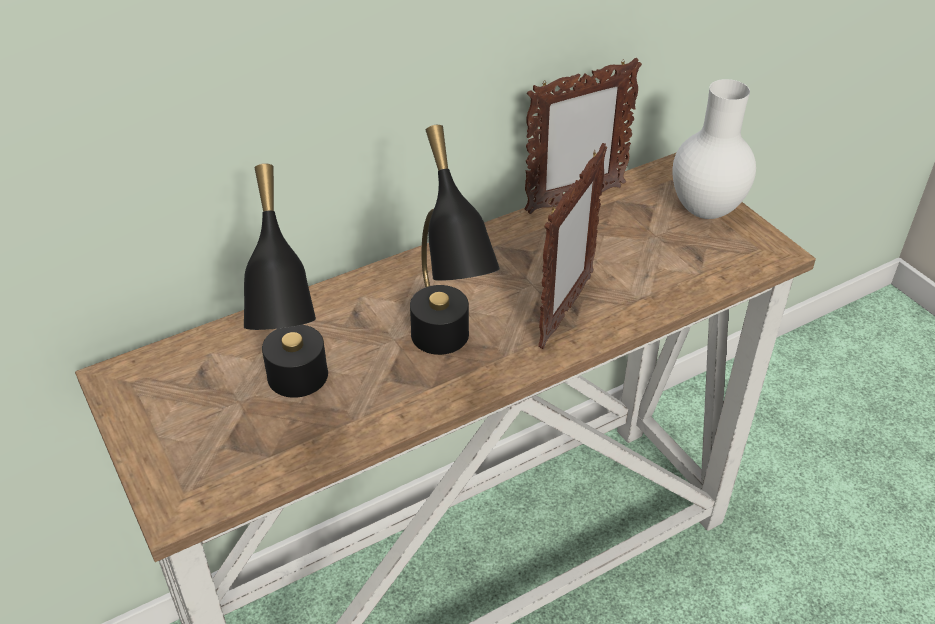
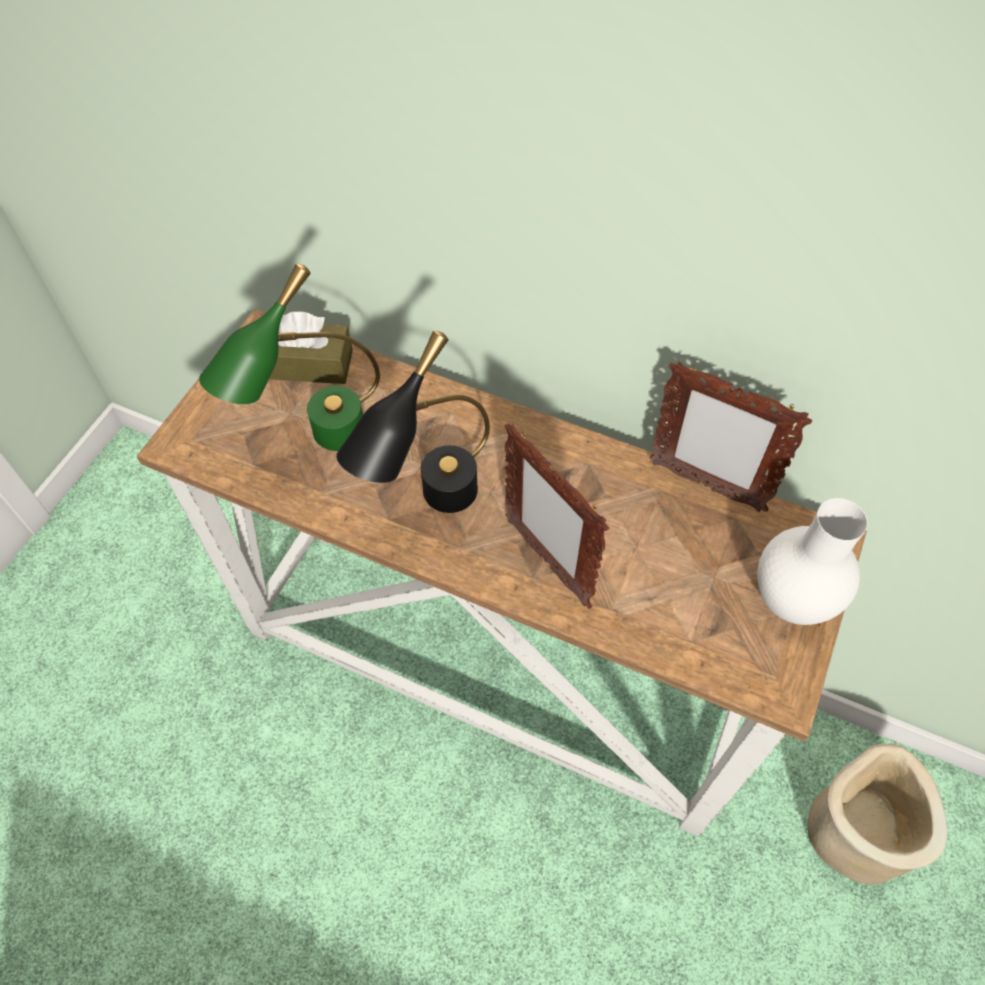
camera: 55 degrees right, 15 degrees up
black table lamp [244,163,328,398] -> green table lamp [199,263,380,451]
picture frame [538,143,607,349] -> picture frame turned 60 degrees clockwise [505,424,609,609]
none -> brown tissue box [269,312,353,384]
none -> beige planter [807,743,947,885]

